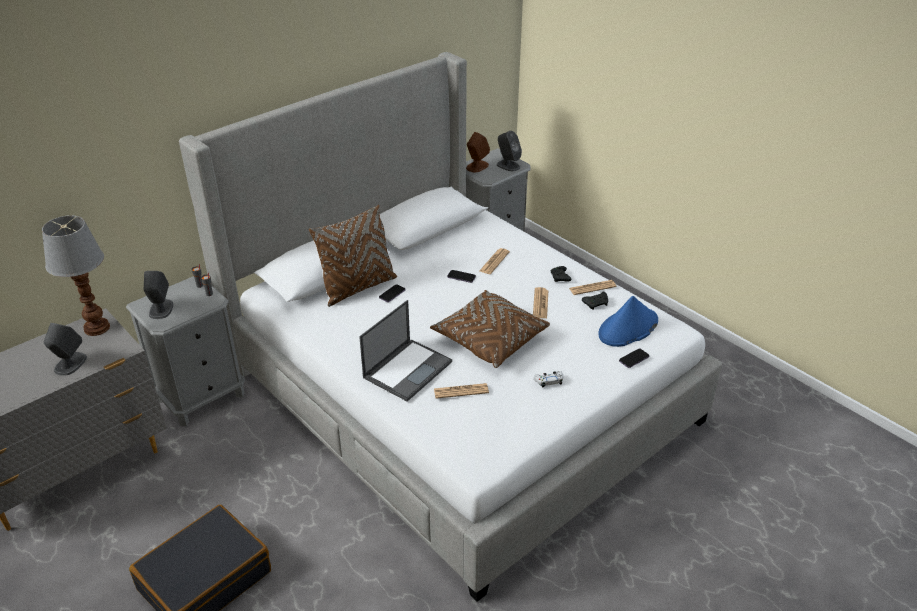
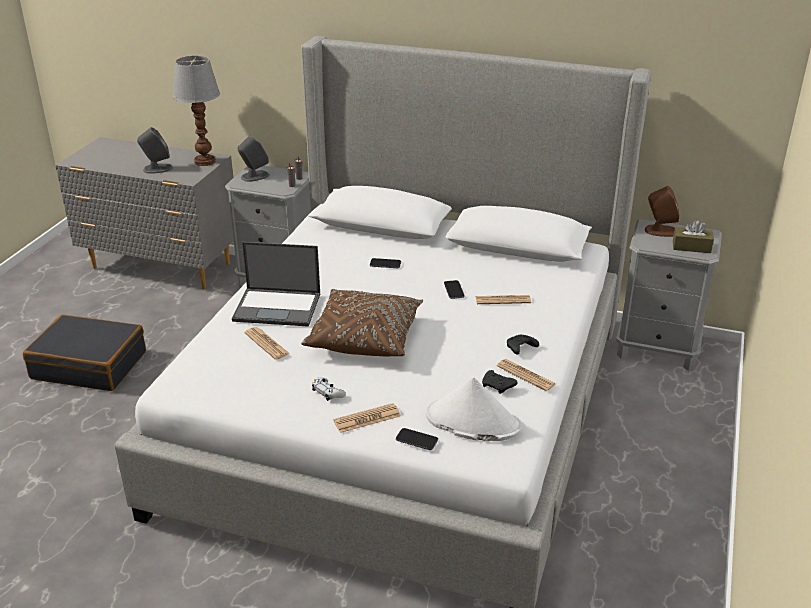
camera: 60 degrees right, 5 degrees down
brown pillow [309,205,397,307] -> none
grey speaker [497,131,522,171] -> brown tissue box [673,220,714,253]
newspaper [533,287,549,318] -> newspaper moved to [333,403,400,433]
blue hat [598,296,658,347] -> white hat [426,377,522,441]

